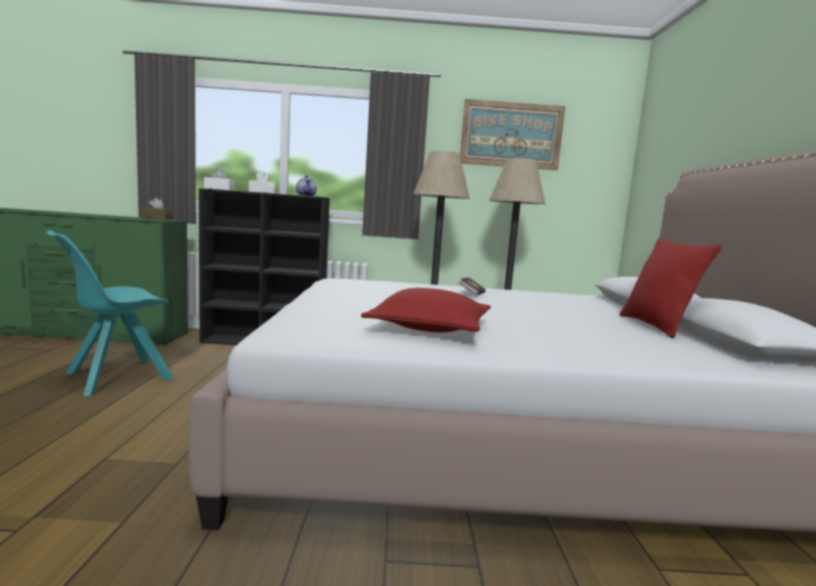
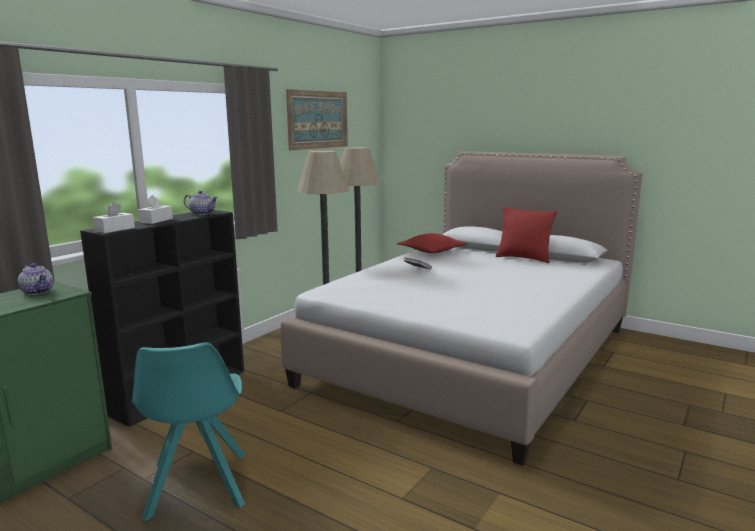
camera: 55 degrees left, 5 degrees up
brown tissue box [142,197,173,220] -> teapot [18,263,53,295]
red pillow [361,288,491,333] -> red pillow moved to [397,233,467,253]

